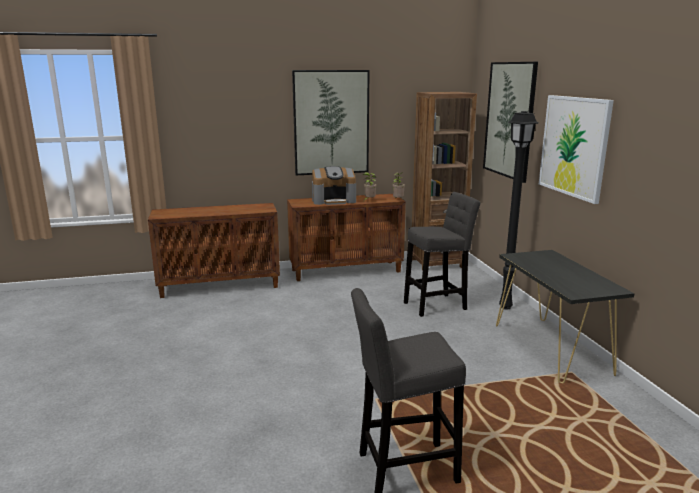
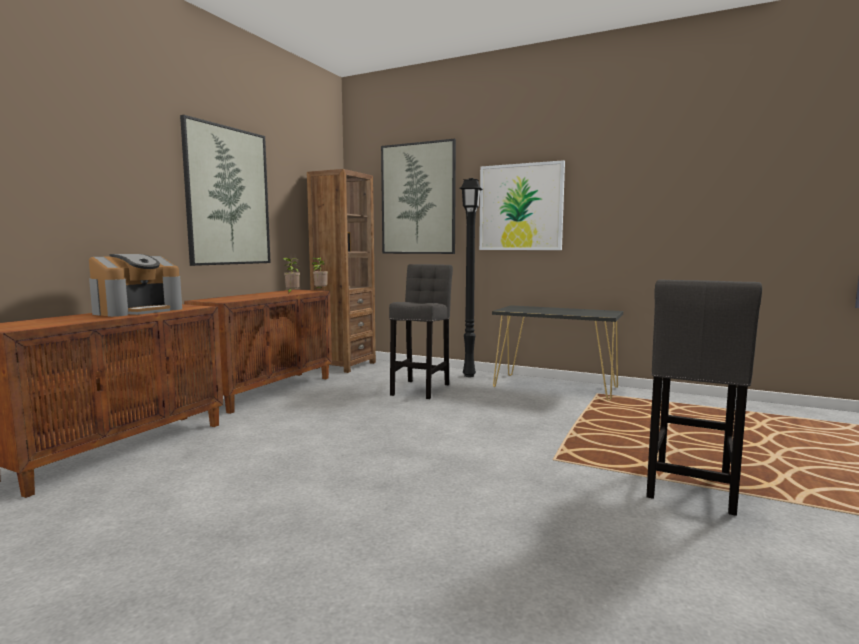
camera: 50 degrees left, 10 degrees down
coffee machine [312,166,356,205] -> coffee machine moved to [89,254,182,317]

